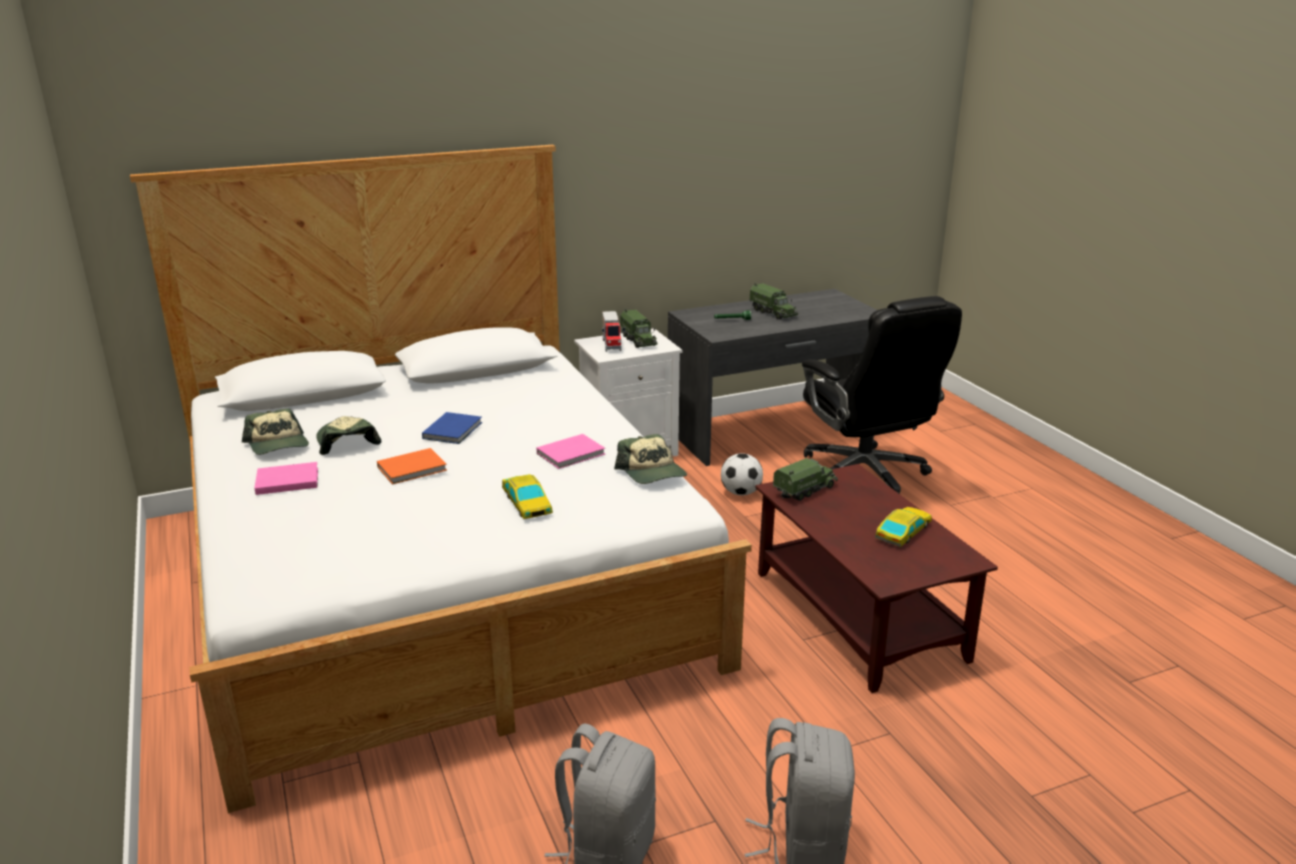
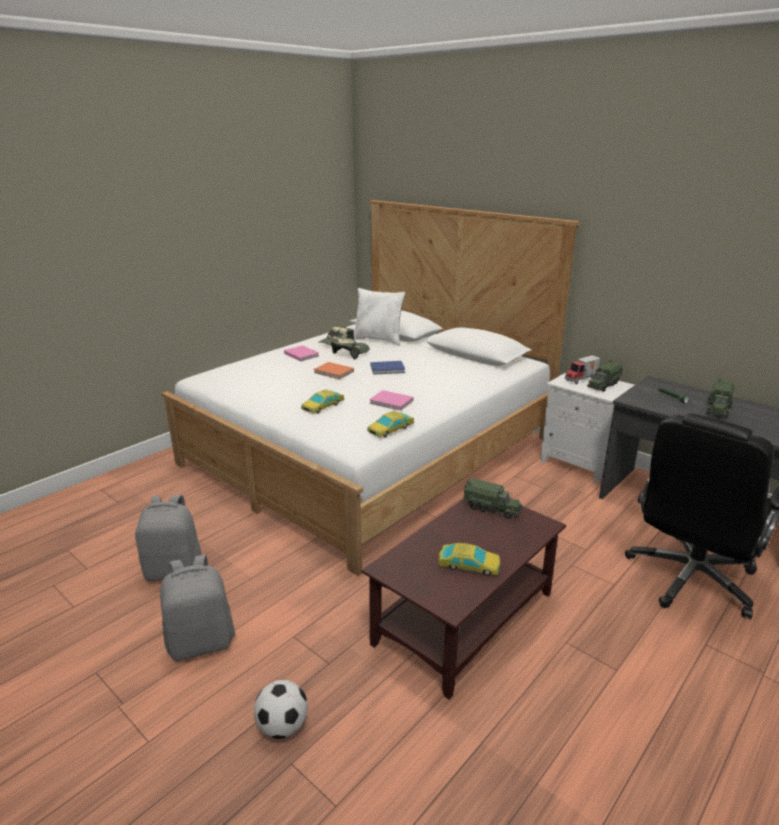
camera: 65 degrees right, 0 degrees up
cap [614,434,687,484] -> toy car [367,411,414,437]
football [721,453,763,495] -> football moved to [254,680,308,739]
none -> white pillow [354,288,405,345]

